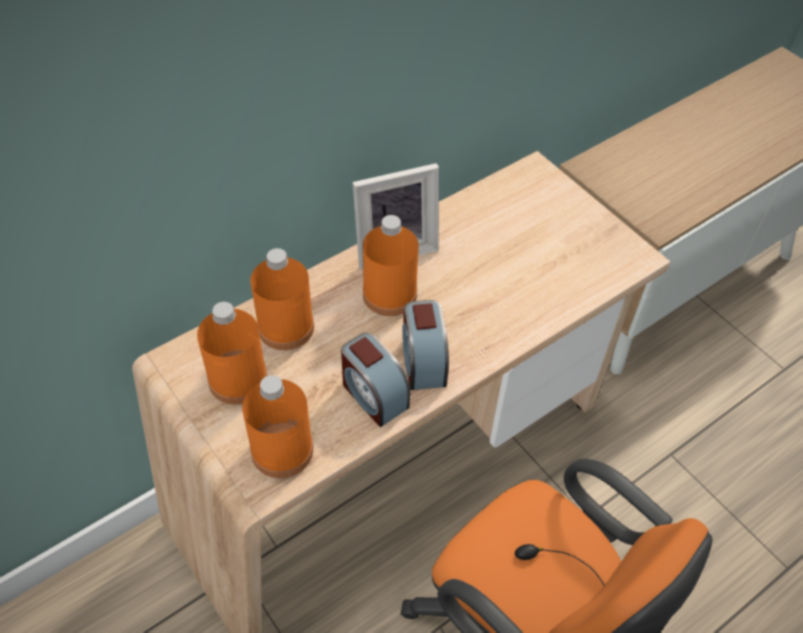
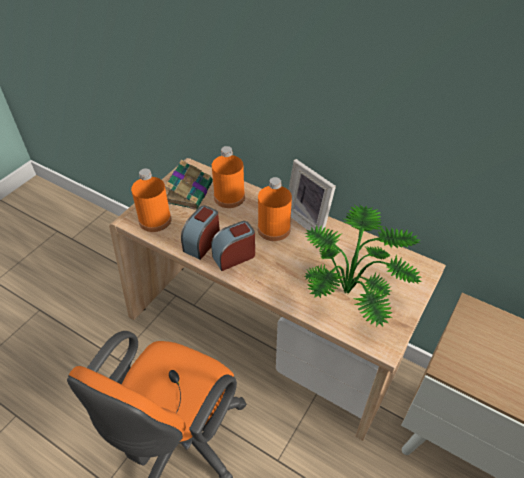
camera: 70 degrees right, 5 degrees down
orange bottle [197,302,268,405] -> book [165,159,213,210]
none -> potted plant [304,205,421,327]

